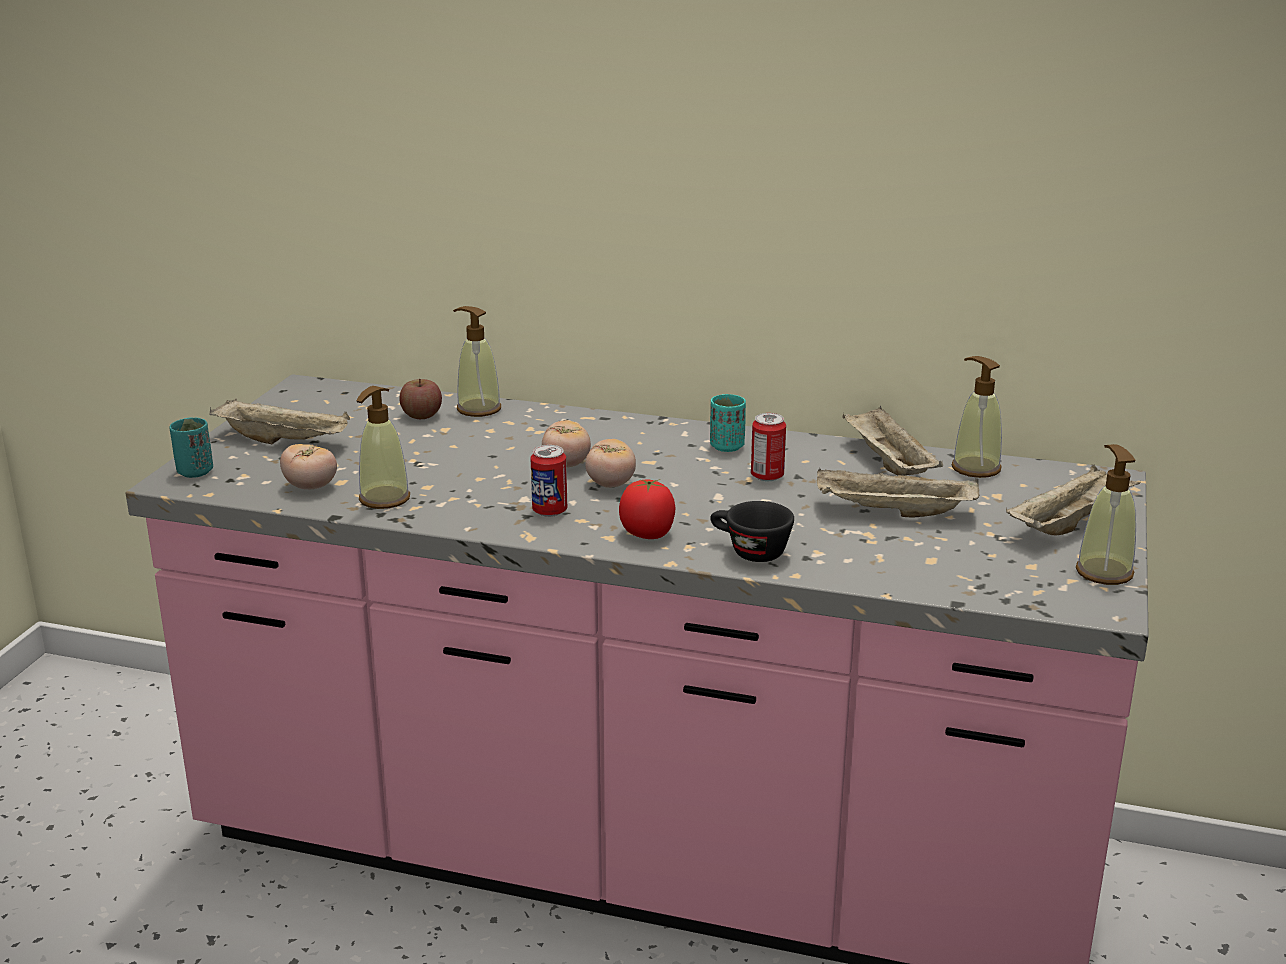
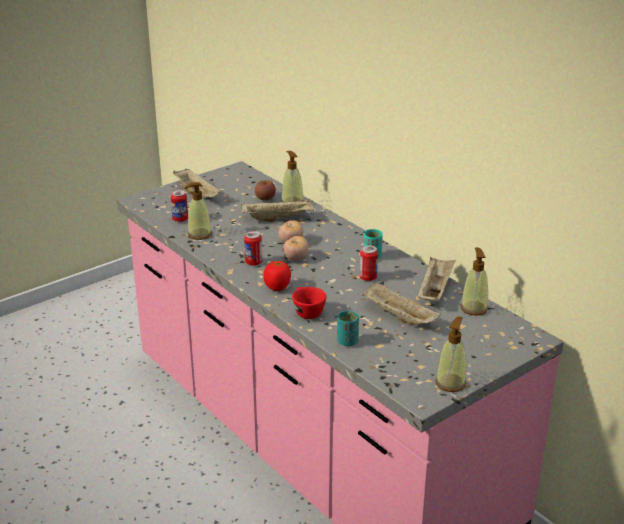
camera: 35 degrees right, 5 degrees up
turquoise cup [169,417,213,478] -> turquoise cup moved to [337,311,359,346]
tomato [280,444,337,489] -> can [171,190,188,222]
black cup [710,501,794,562] -> red cup [292,287,326,319]
beige tray [1006,464,1141,536] -> beige tray moved to [241,199,314,222]

